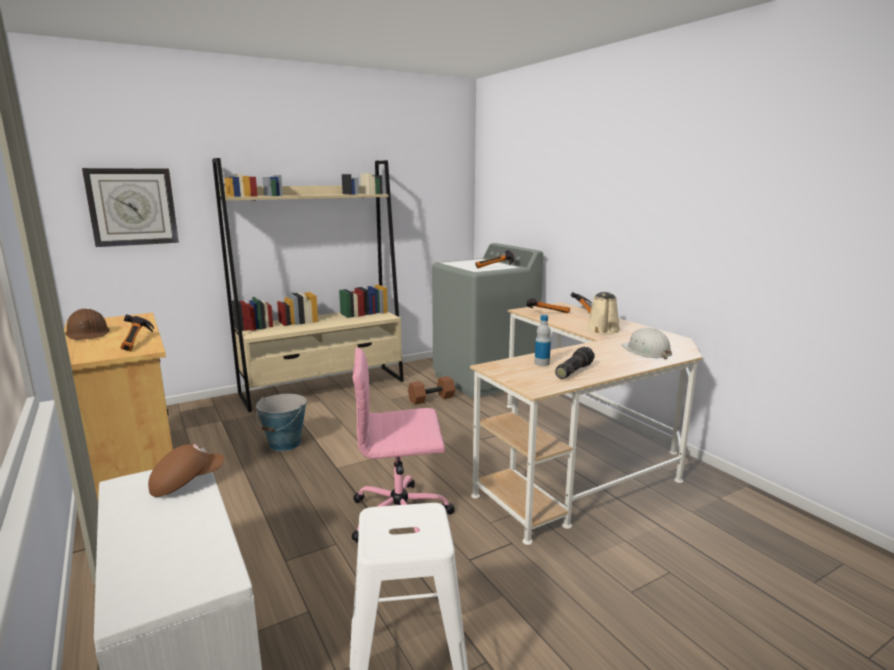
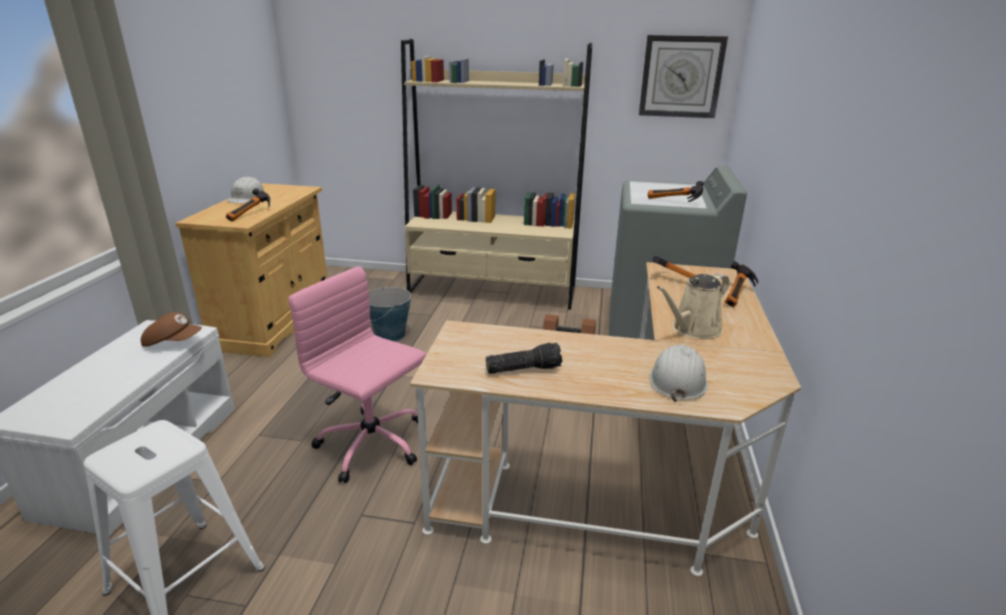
camera: 40 degrees right, 10 degrees up
brown hard hat [65,309,110,340] -> white hard hat [227,177,264,203]
wall clock [82,168,179,247] -> wall clock moved to [639,35,728,118]
bottle [535,315,551,366] -> none

